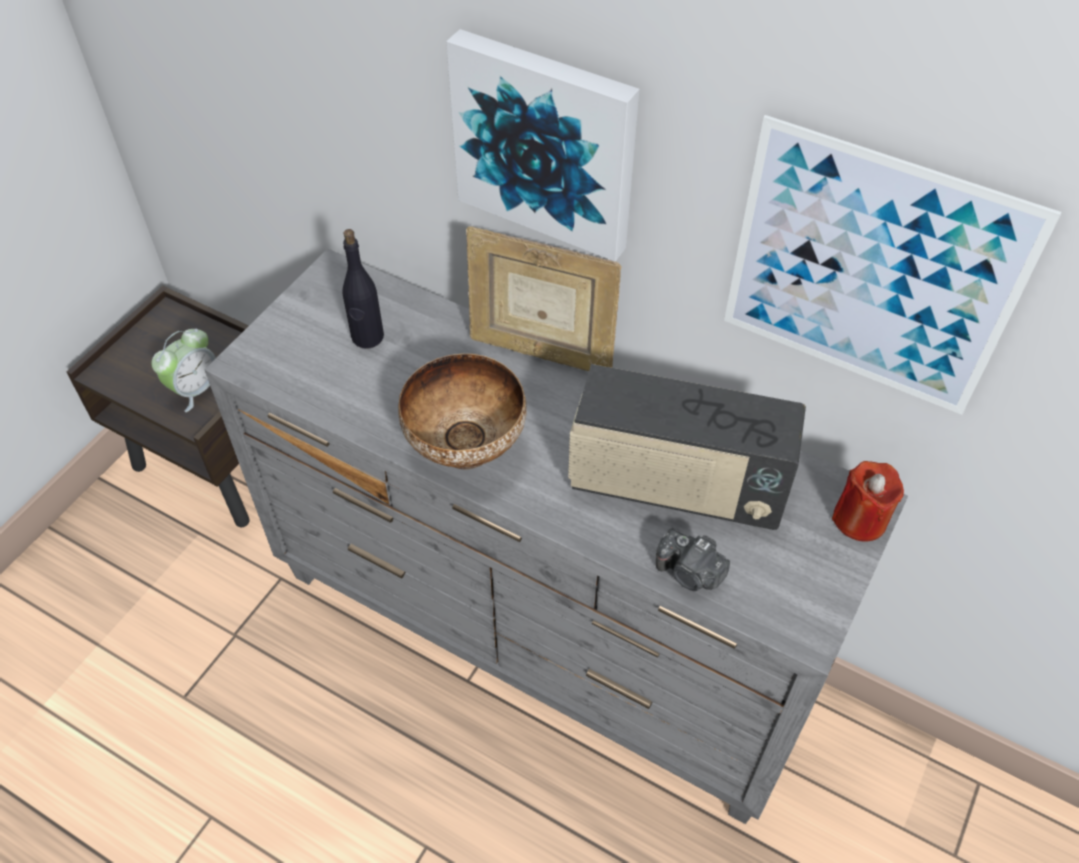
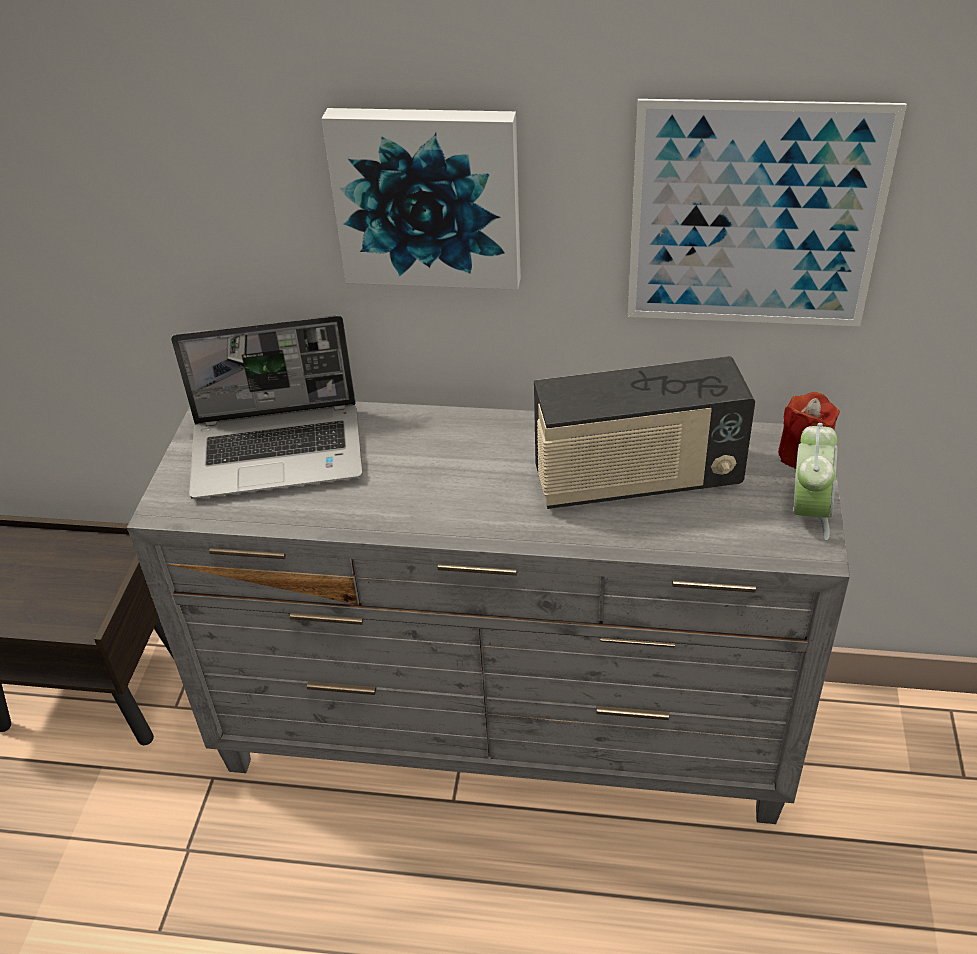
camera: 20 degrees left, 10 degrees down
alarm clock [151,329,216,412] -> alarm clock moved to [794,423,838,540]
black bottle [342,229,384,349] -> laptop [171,315,363,499]
bowl [398,354,527,470] -> none
picture frame [466,226,622,371] -> none
camera [656,528,730,591] -> none

